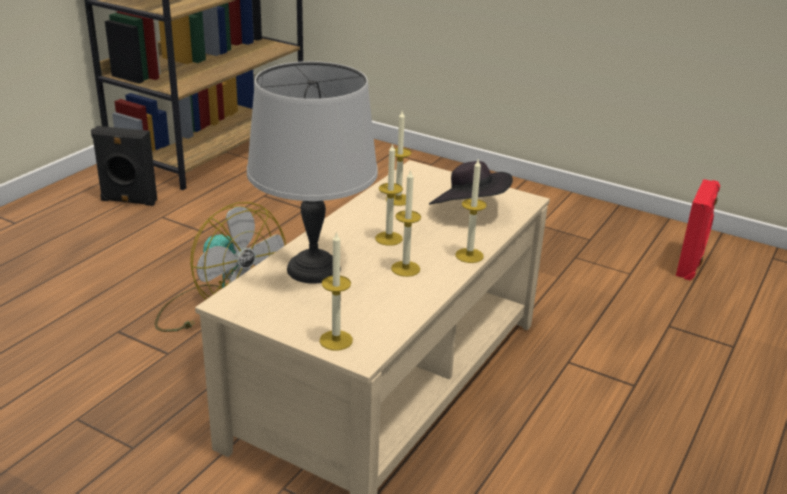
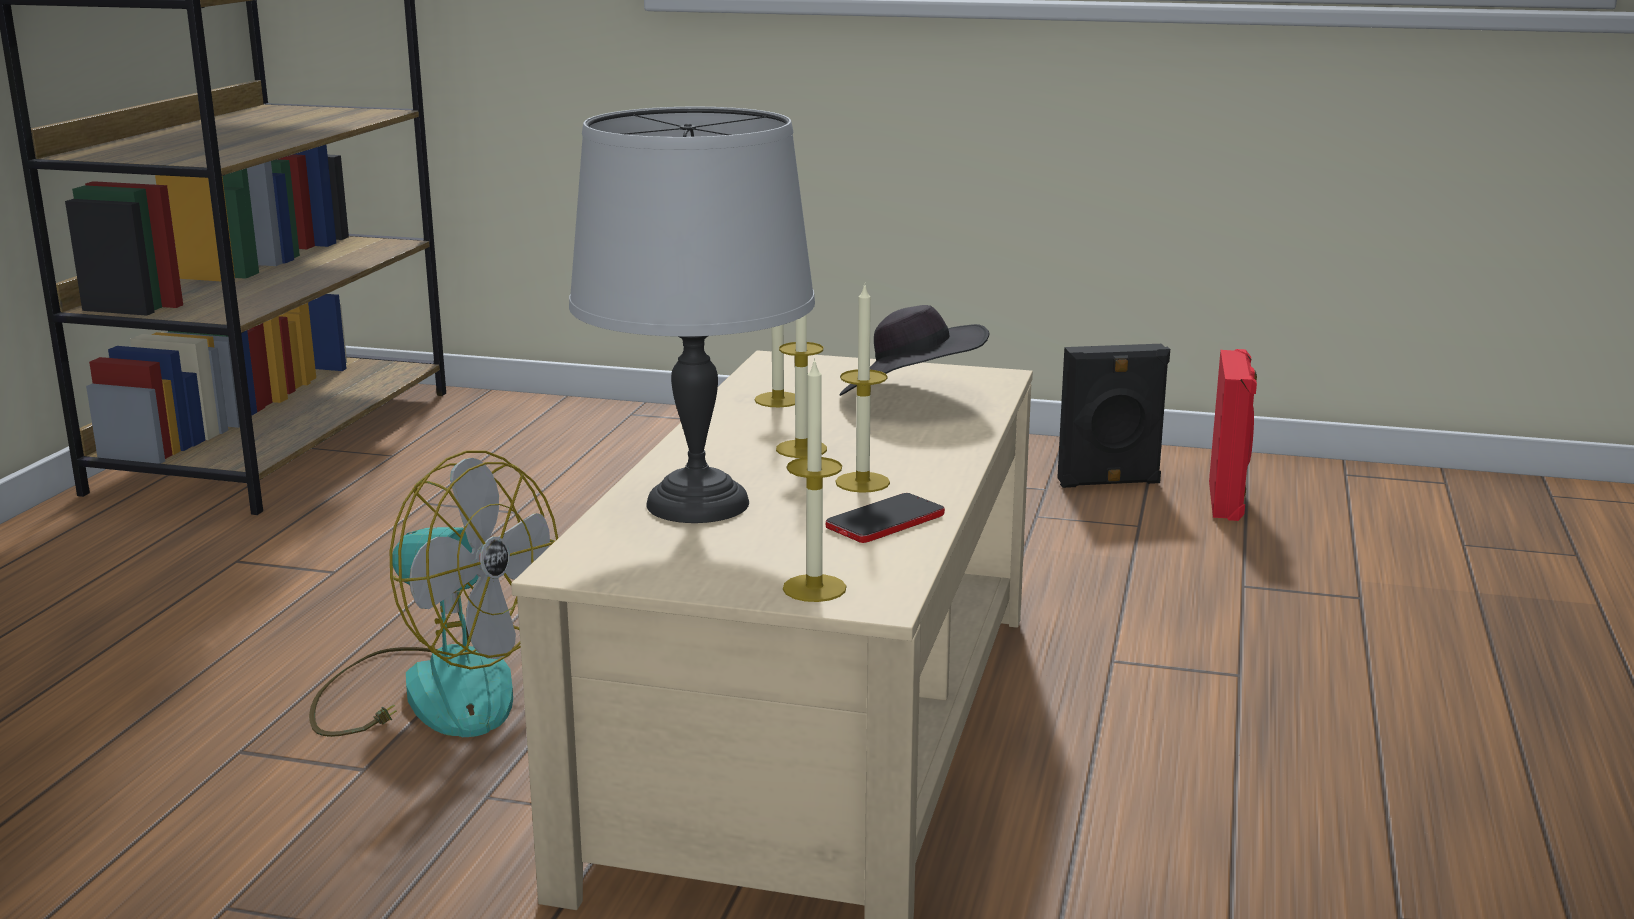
camera: 15 degrees left, 10 degrees down
black speaker [91,126,157,206] -> black speaker moved to [1057,344,1170,488]
candle [456,158,486,263] -> none
none -> phone [826,493,945,543]

